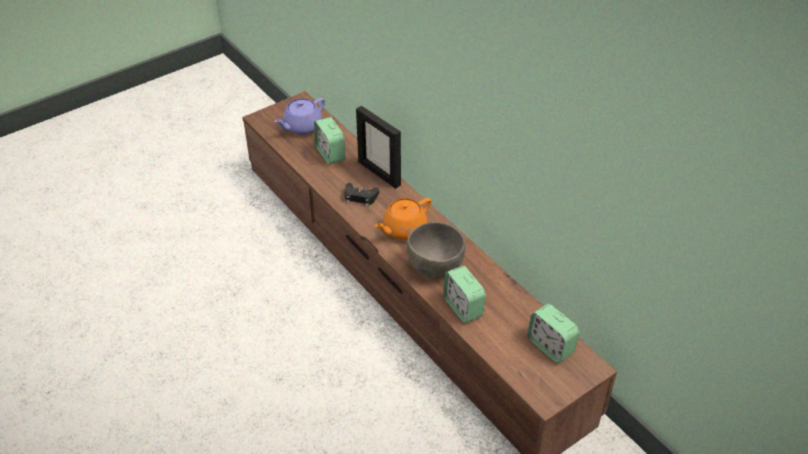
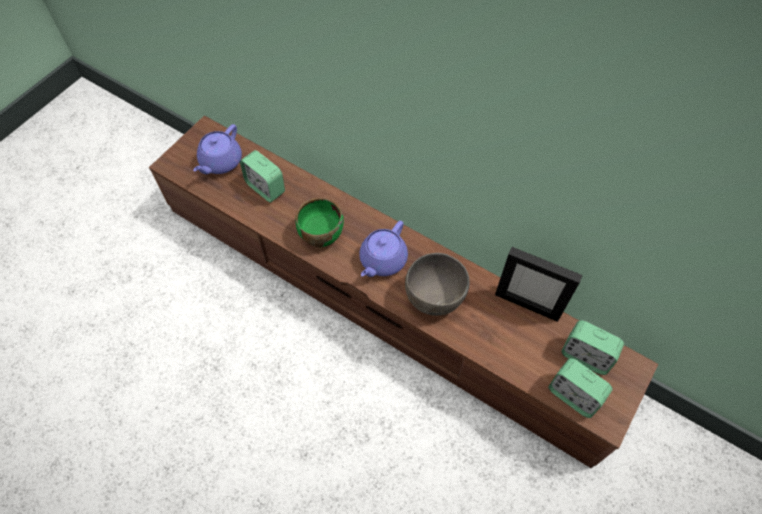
camera: 20 degrees left, 15 degrees up
black game controller [345,183,379,207] -> green bowl [295,198,344,247]
picture frame [356,106,401,189] -> picture frame moved to [495,247,583,322]
orange teapot [375,198,431,240] -> purple teapot [359,221,408,277]
alarm clock [443,266,486,323] -> alarm clock moved to [548,358,613,418]

